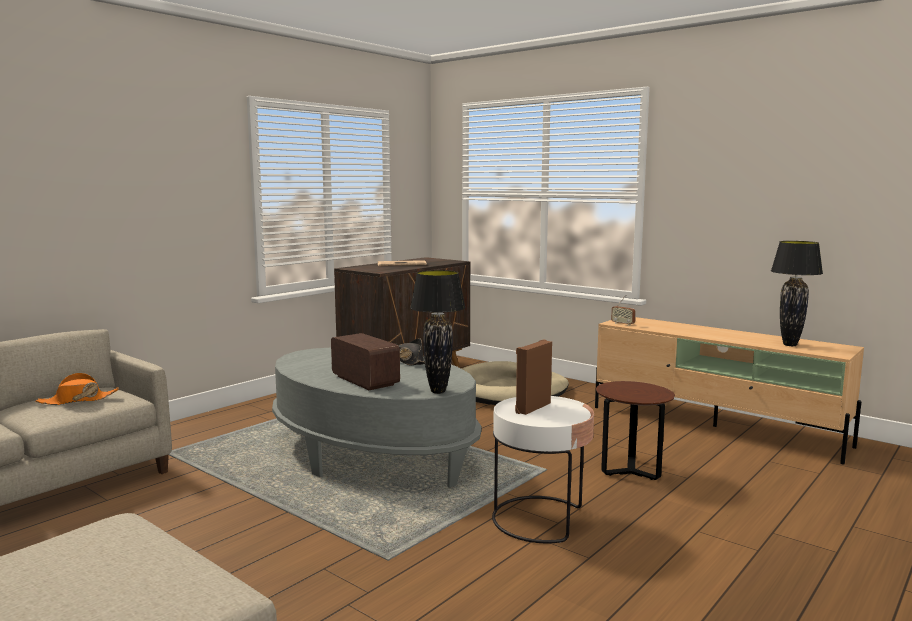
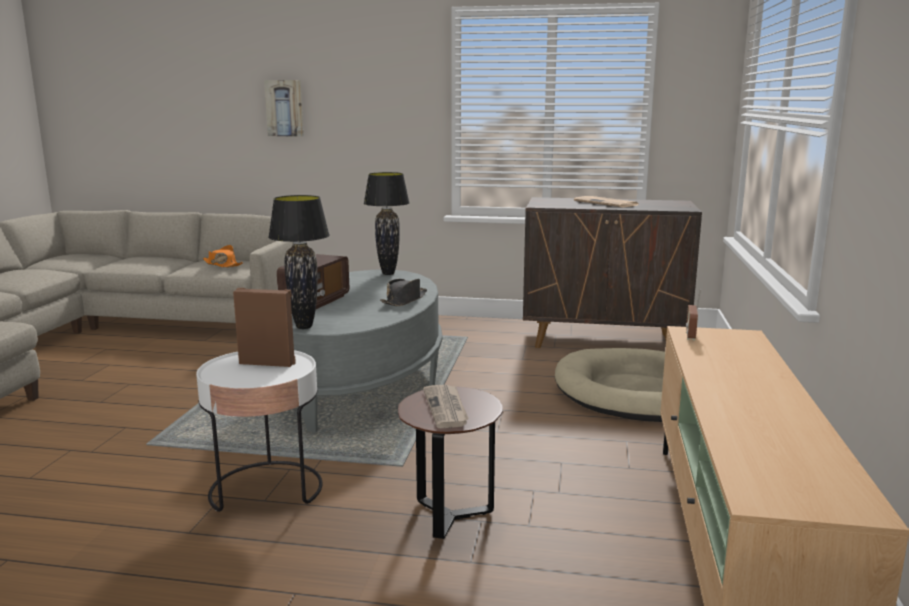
camera: 60 degrees right, 5 degrees up
black table lamp [771,241,823,346] -> black table lamp moved to [364,172,410,275]
none -> picture [264,80,304,137]
none -> newspaper [423,385,469,428]

